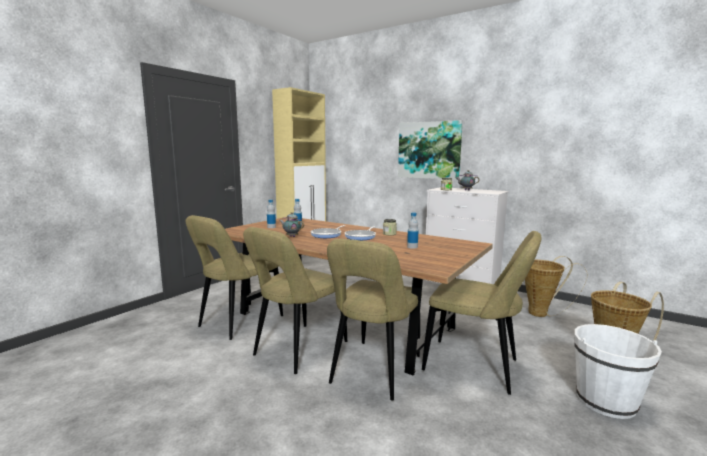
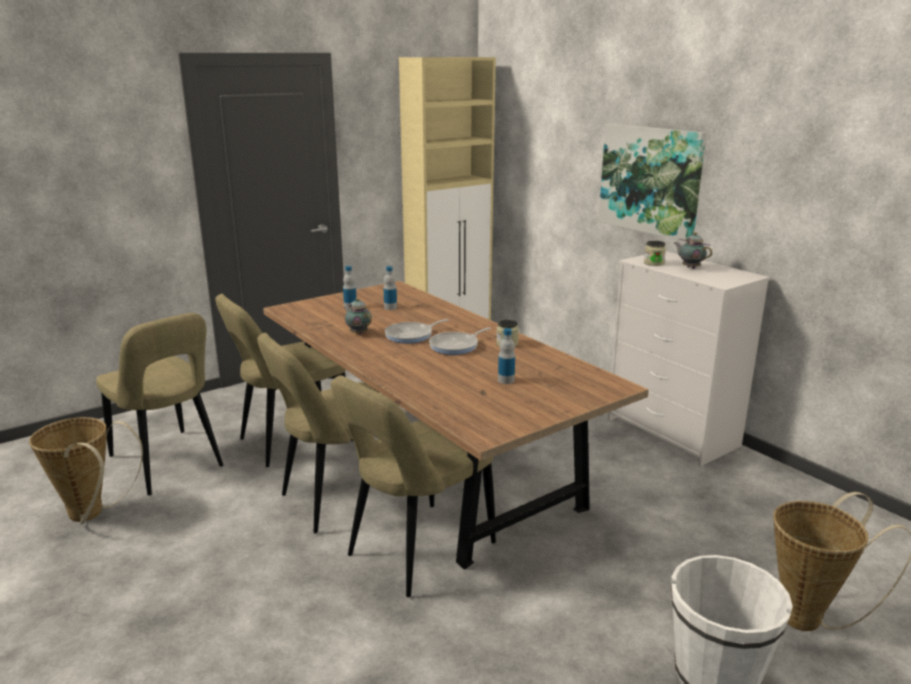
camera: 20 degrees right, 10 degrees up
beige chair [422,231,541,395] -> beige chair moved to [96,313,223,496]
basket [525,256,588,317] -> basket moved to [29,417,143,525]

